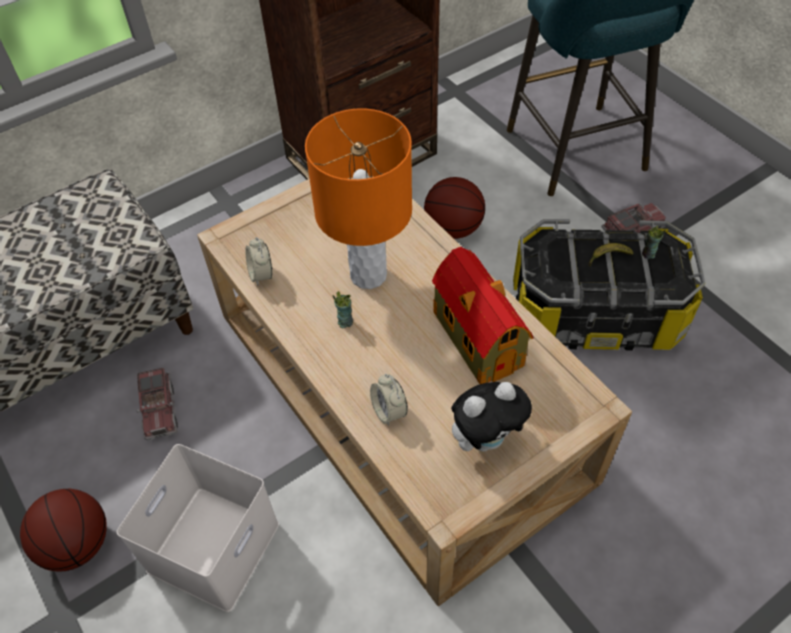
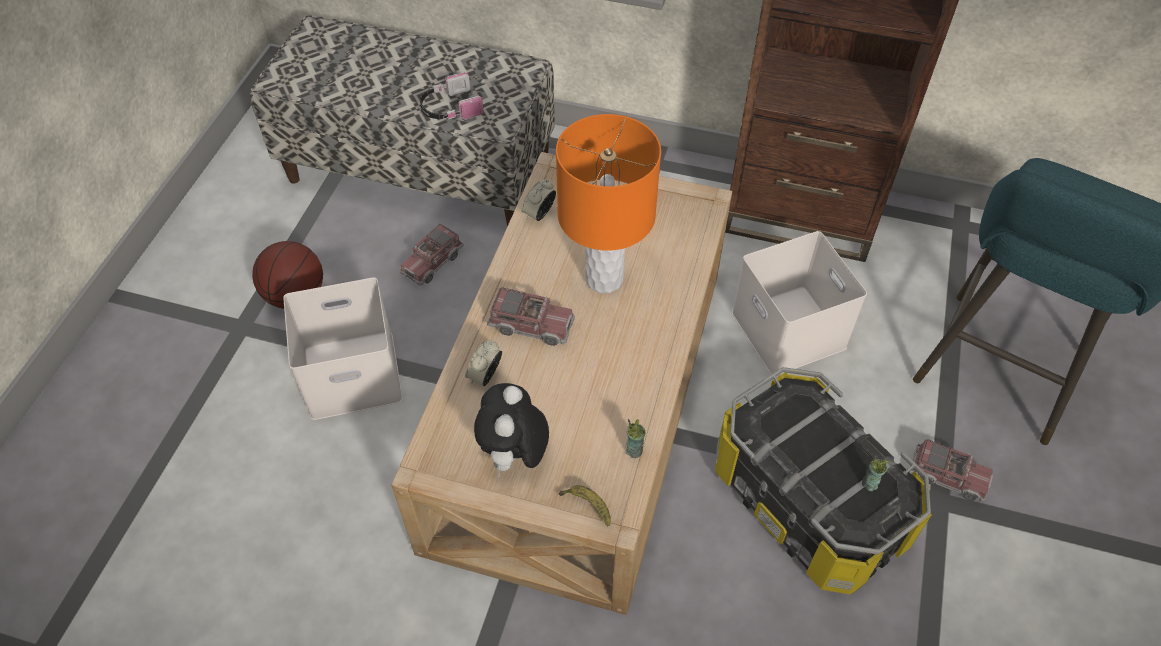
camera: 50 degrees right, 0 degrees up
cup [333,291,353,328] -> cup moved to [626,419,646,458]
basketball [424,177,485,239] -> white storage box [732,231,867,375]
toy house [432,246,534,384] -> none
plush toy [451,382,532,451] -> plush toy turned 75 degrees clockwise [474,383,549,478]
banana [589,243,633,267] -> banana moved to [559,485,611,526]
none -> headphones [420,73,483,121]
none -> toy truck [487,287,575,346]

